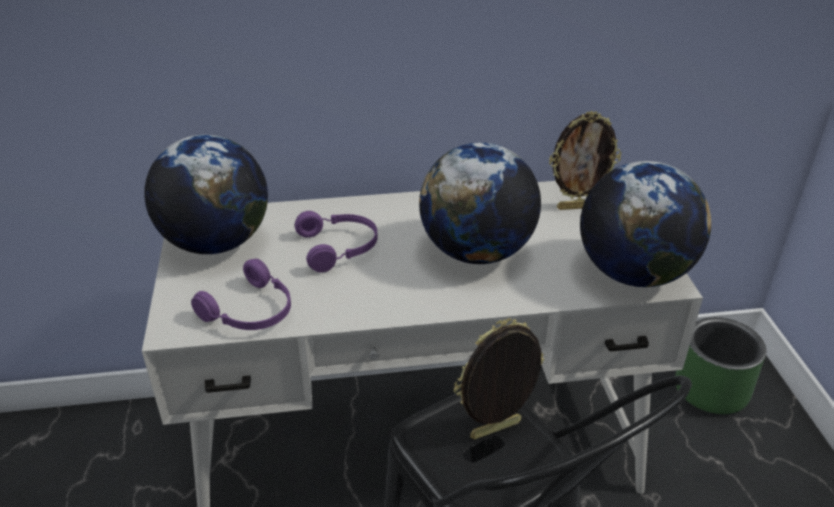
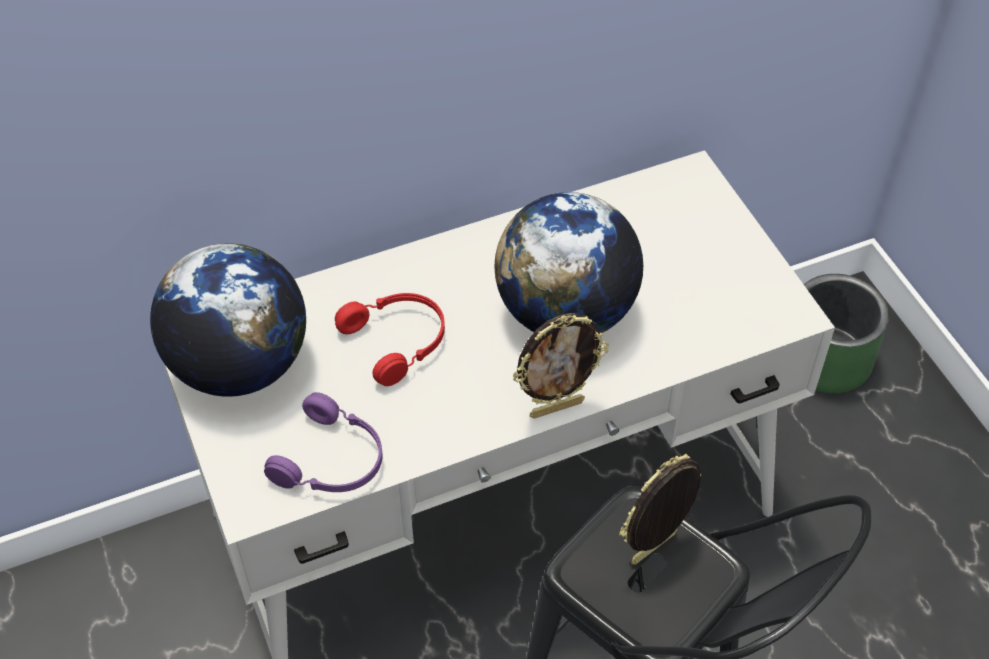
camera: 15 degrees left, 15 degrees up
purple headphones [295,211,378,272] -> red headphones [335,293,445,386]
picture frame [549,111,621,210] -> picture frame moved to [512,313,609,418]
globe [580,161,711,287] -> none

